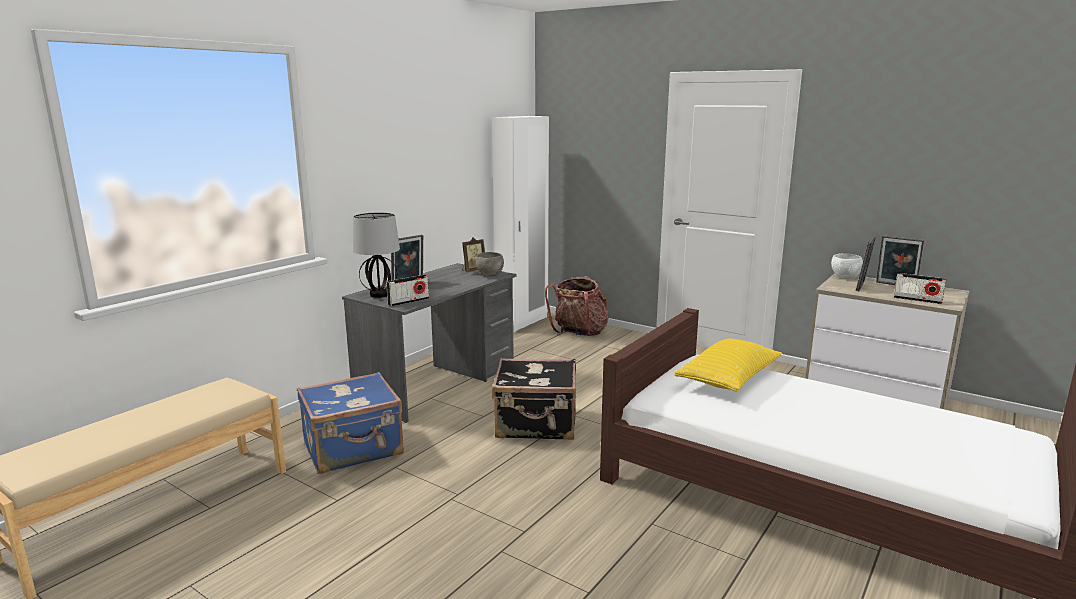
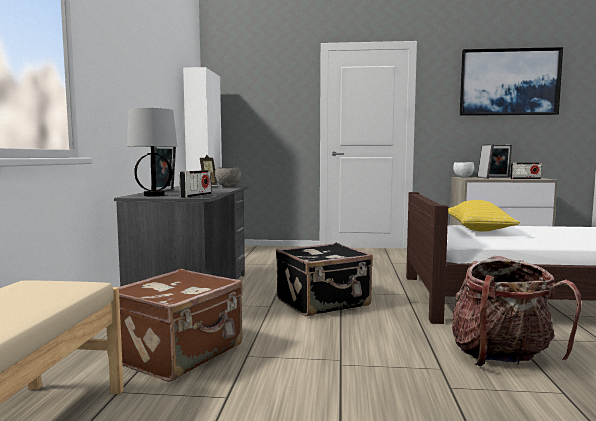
camera: 30 degrees left, 10 degrees down
blue suitcase [297,372,404,474] -> brown suitcase [107,269,243,382]
backpack [545,276,608,336] -> backpack moved to [452,256,582,366]
none -> picture [460,47,563,116]

